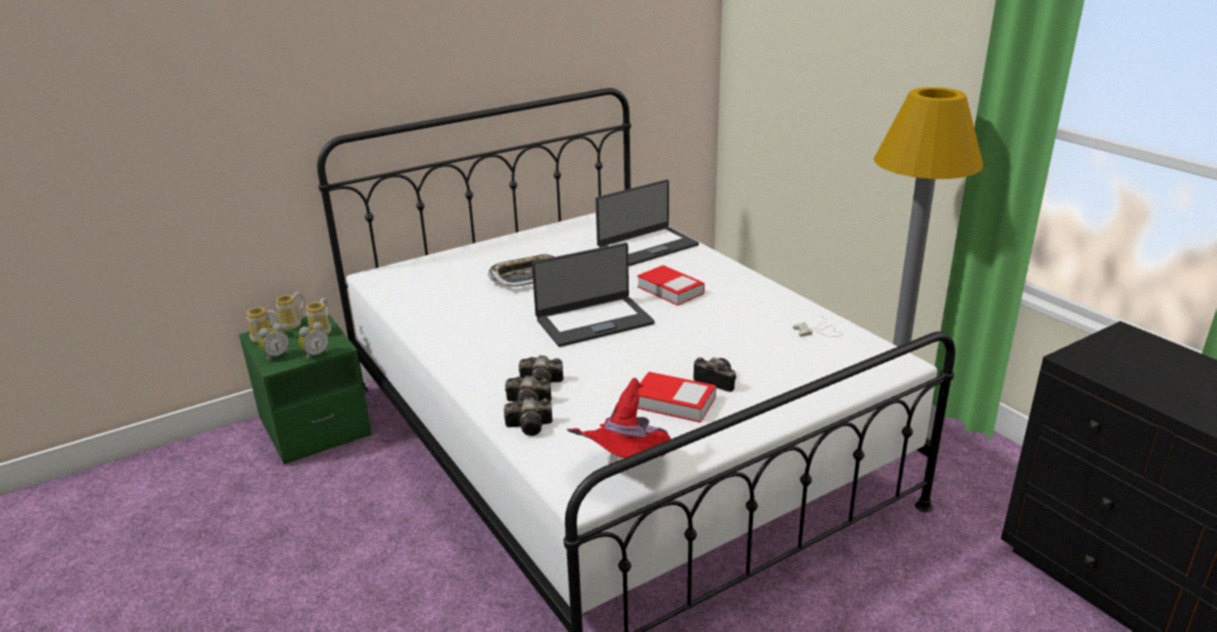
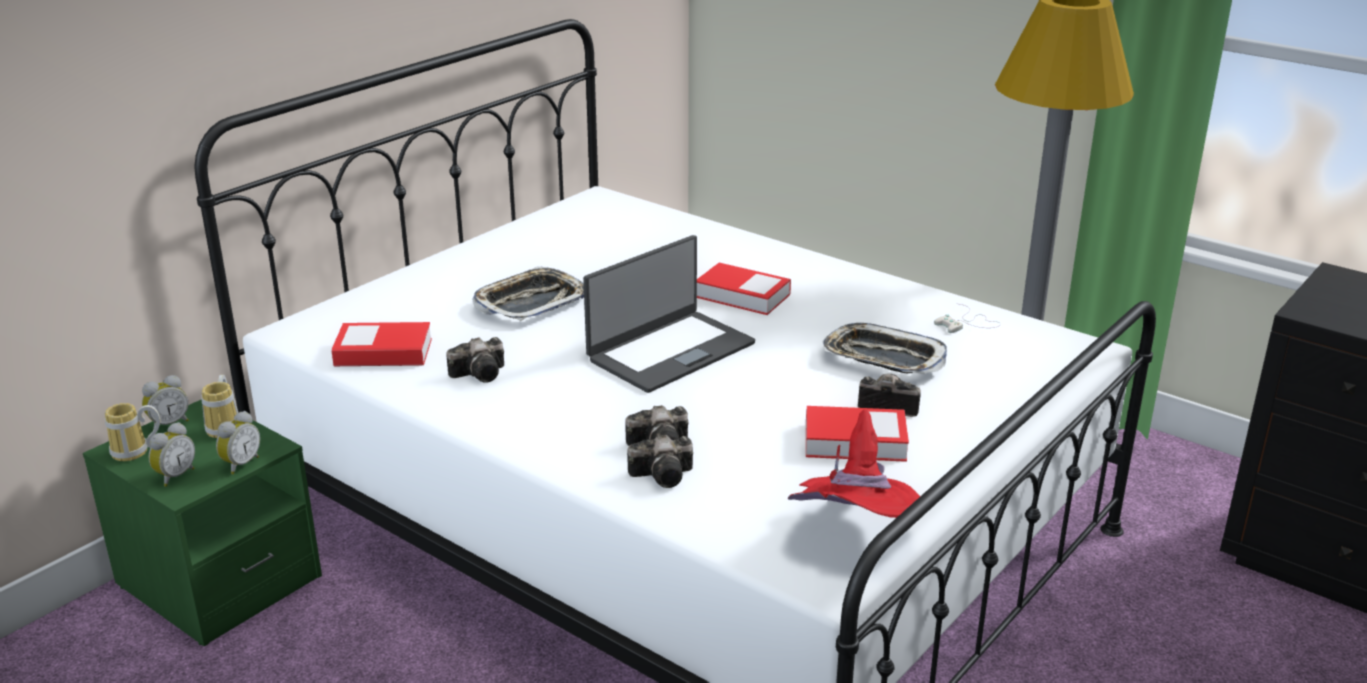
camera: 20 degrees left, 0 degrees up
mug [276,292,305,330] -> alarm clock [142,375,189,430]
camera [504,397,552,436] -> camera moved to [446,337,504,383]
laptop [595,179,699,266] -> none
none -> book [332,322,432,366]
none -> tray [822,323,947,374]

